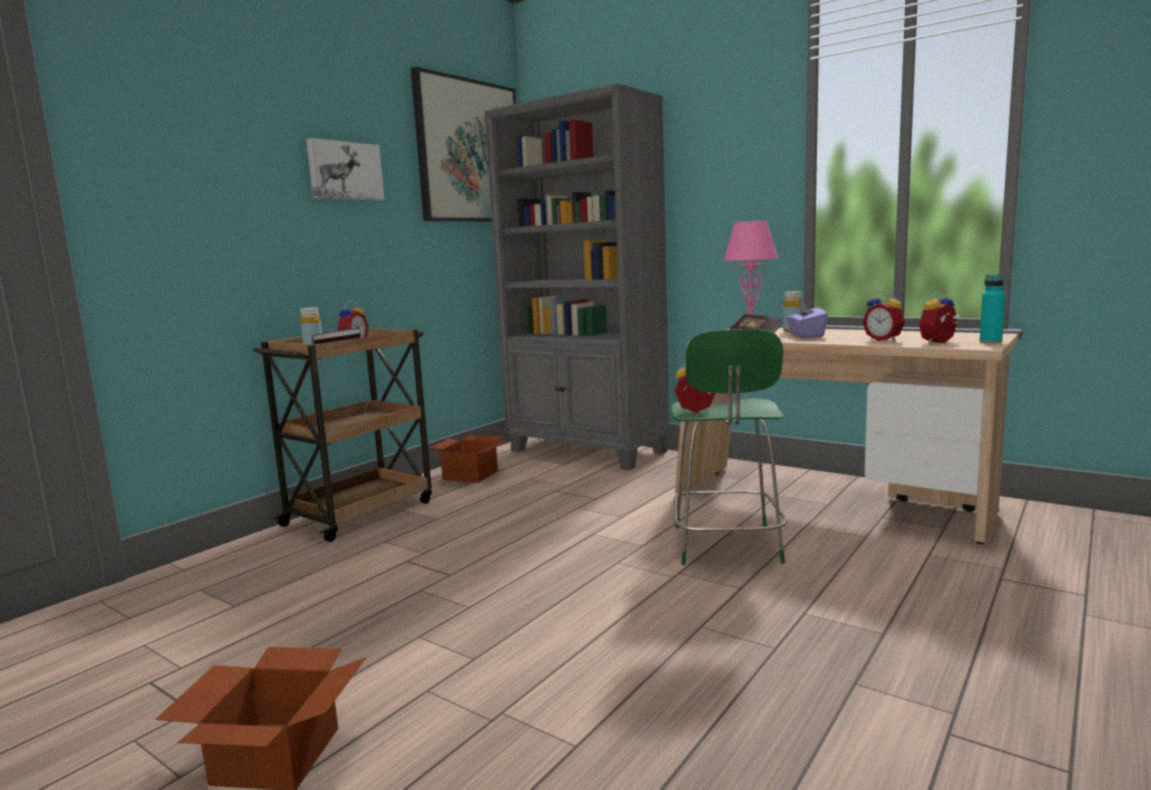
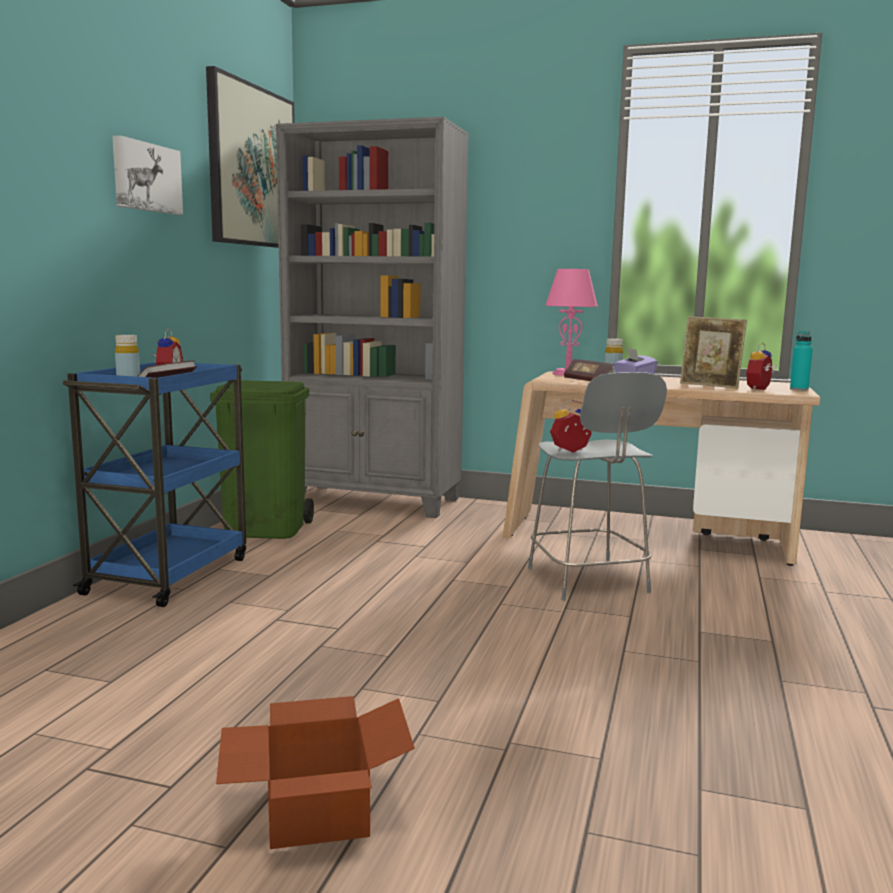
camera: 20 degrees left, 0 degrees up
brown cart [253,328,432,542] -> blue cart [62,362,246,607]
cardboard box [429,435,506,483] -> green trash can [210,381,314,539]
green stool [672,329,787,565] -> grey stool [528,372,667,601]
alarm clock [862,290,905,341] -> picture frame [680,316,747,389]

